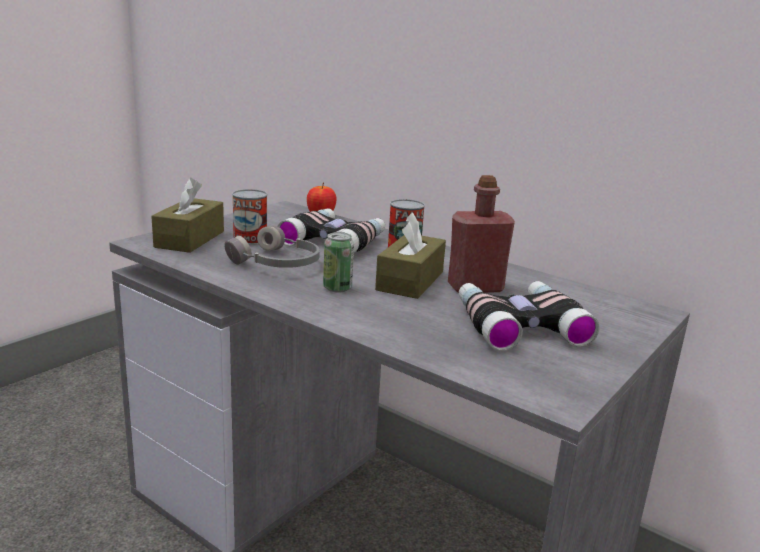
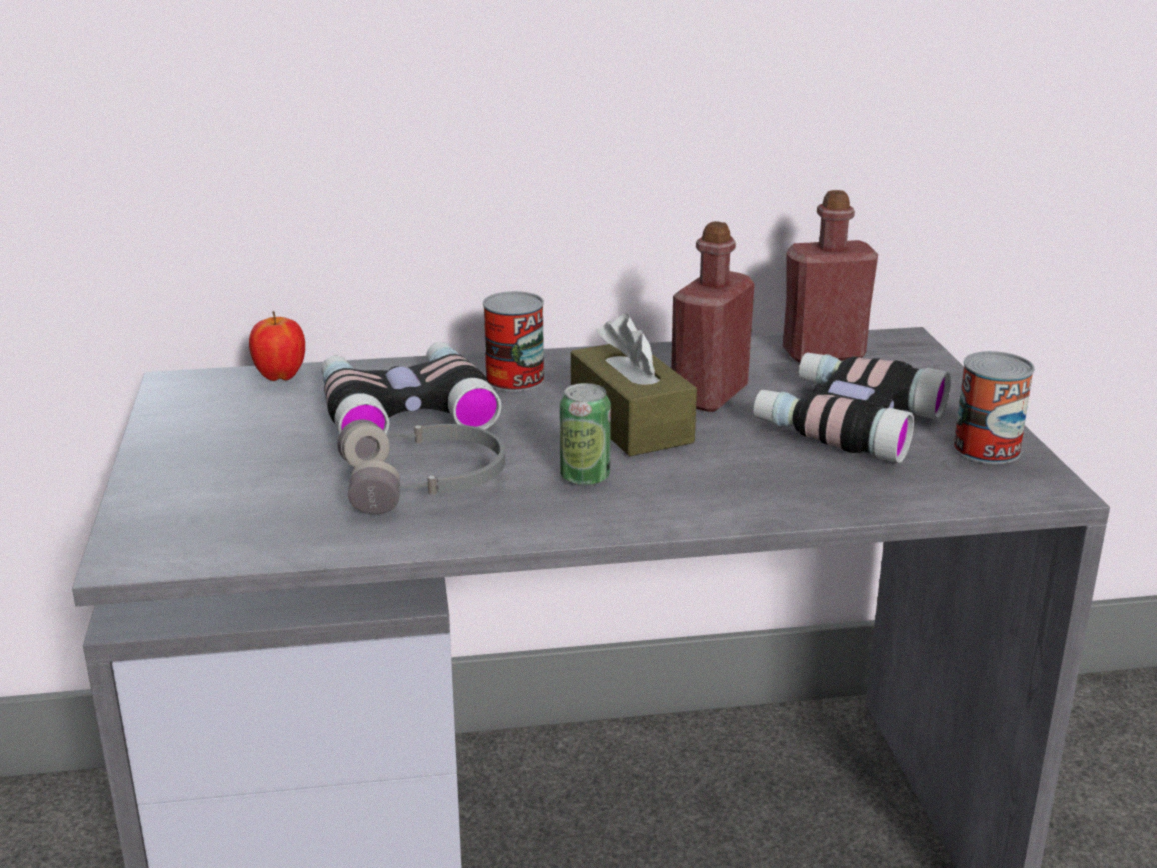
camera: 45 degrees left, 5 degrees up
brown tissue box [151,178,224,253] -> none
can [232,189,268,245] -> can moved to [953,351,1035,464]
none -> red bottle [783,190,878,363]

